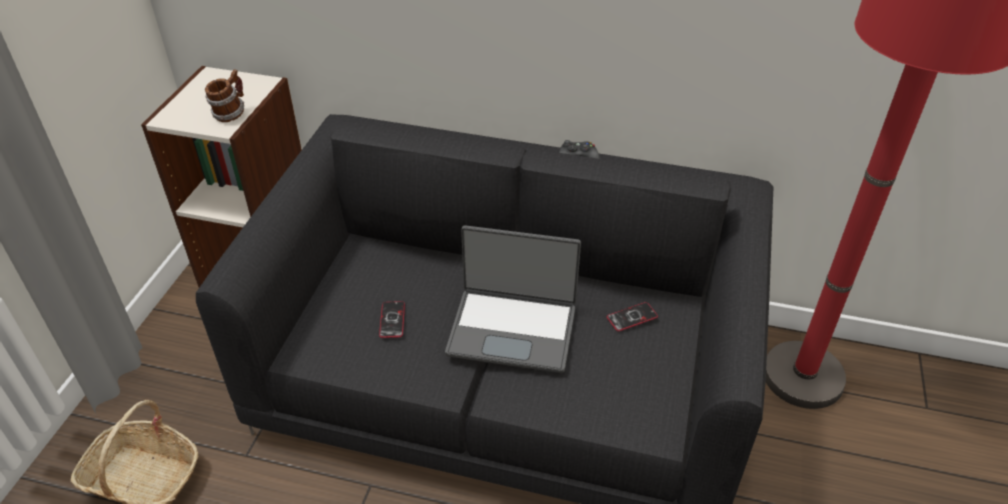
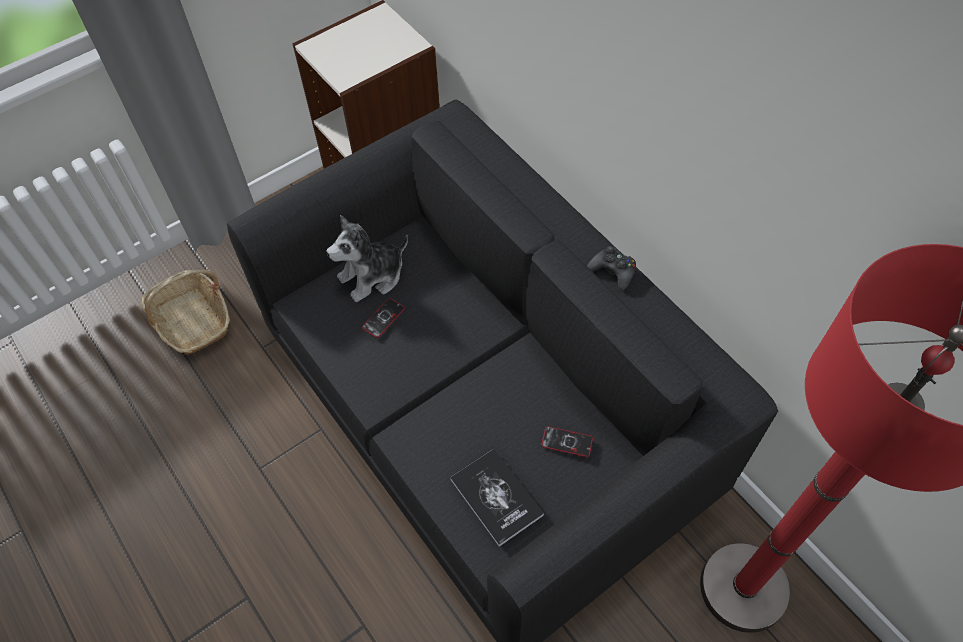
camera: 40 degrees right, 15 degrees up
mug [205,69,244,122] -> none
laptop [445,225,581,373] -> none
none -> plush toy [327,215,408,302]
none -> book [450,449,544,547]

